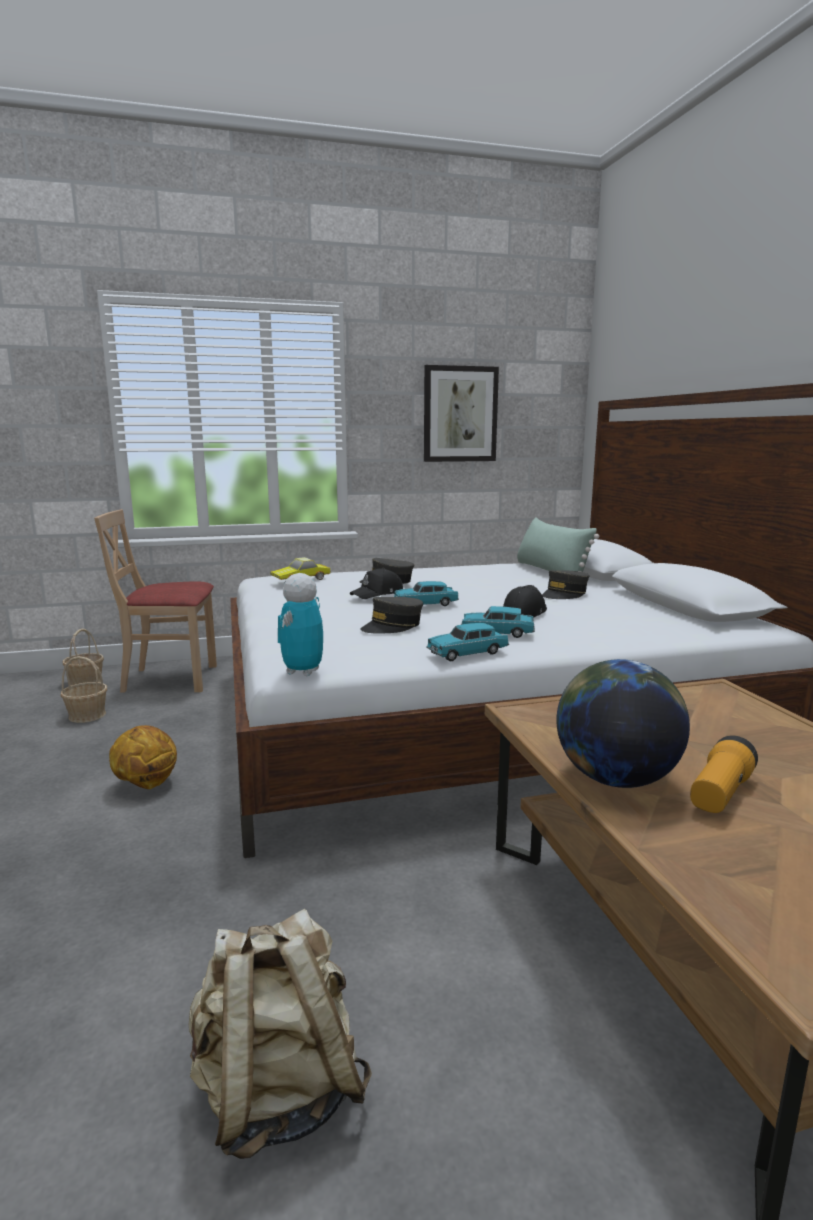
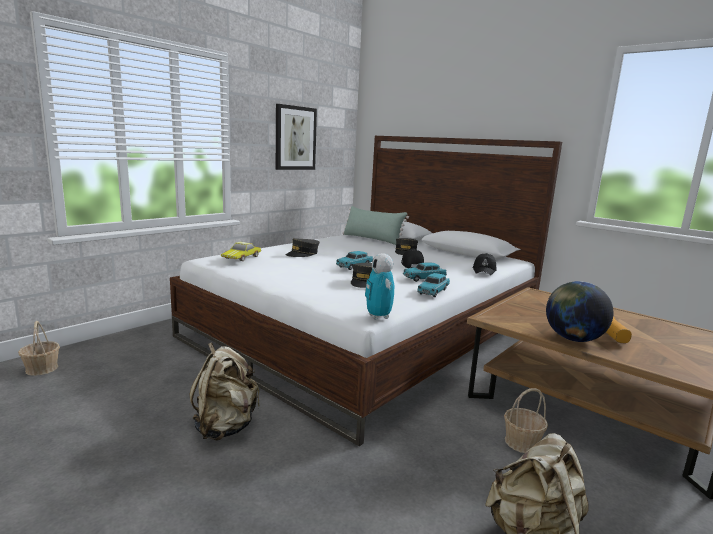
camera: 35 degrees left, 0 degrees up
basket [60,656,107,723] -> basket moved to [504,388,548,453]
beige chair [94,509,217,693] -> none
basketball [109,725,177,789] -> beige backpack [190,342,260,441]
black cap [350,568,403,599] -> black cap moved to [473,253,497,275]

